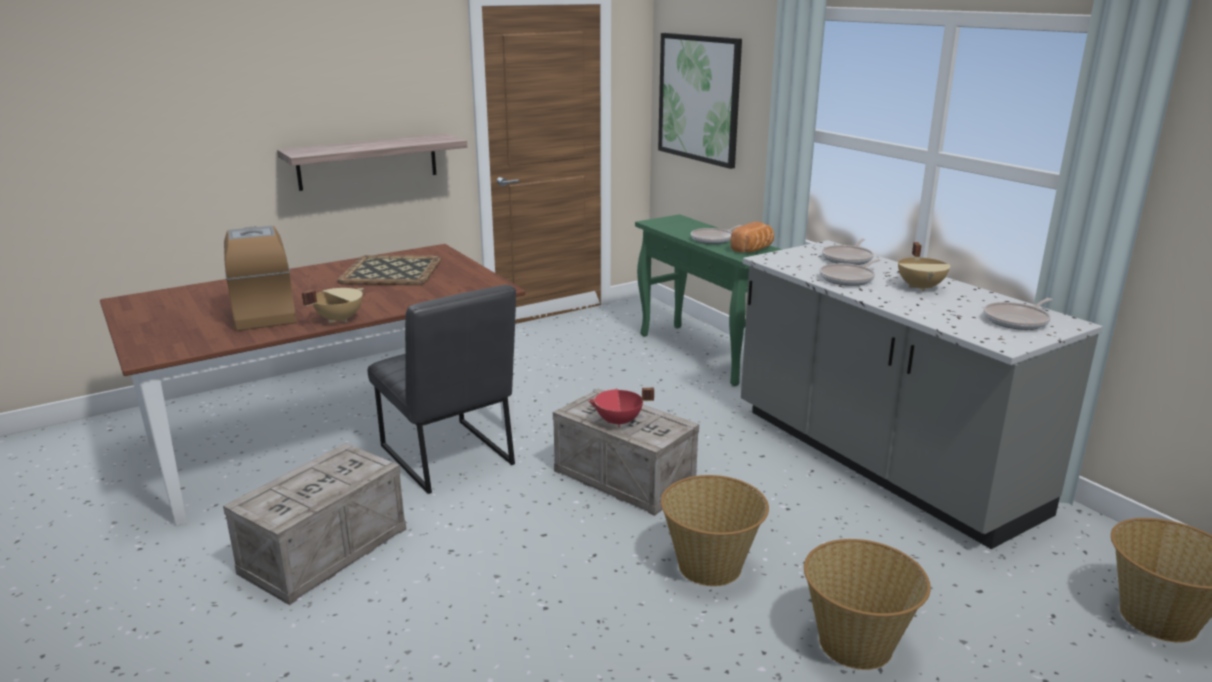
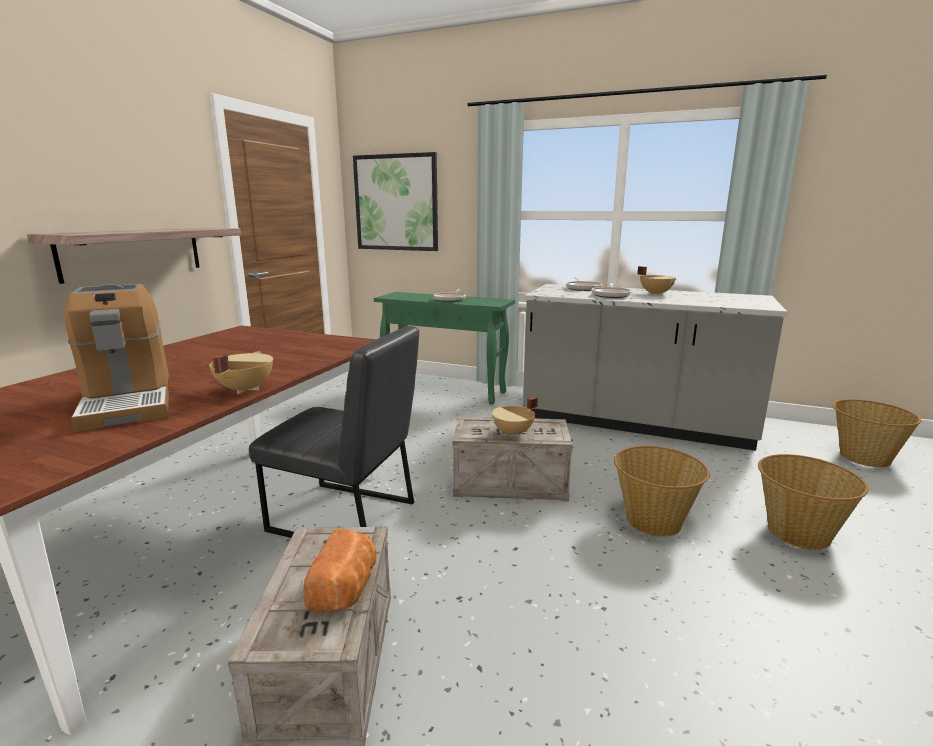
camera: 35 degrees left, 5 degrees down
coffee machine [224,226,297,331] -> coffee machine turned 150 degrees counterclockwise [64,284,170,432]
tray [337,255,442,285] -> none
red cooking pot [588,388,654,427] -> beige cooking pot [492,397,538,437]
bread [730,221,774,253] -> bread moved to [304,529,376,612]
frying pan [983,298,1052,330] -> none

